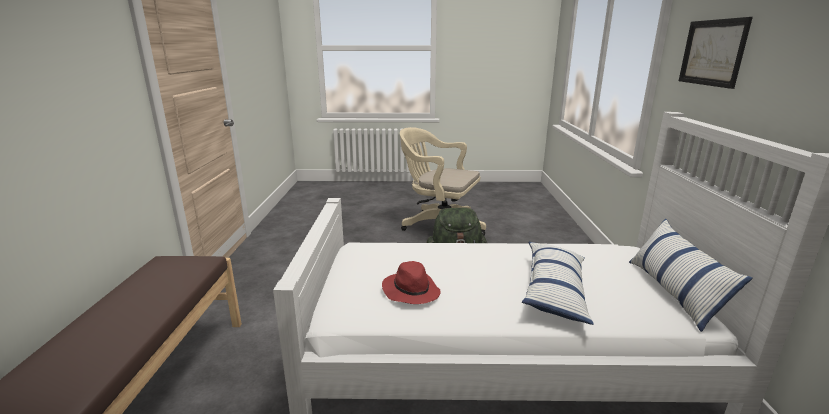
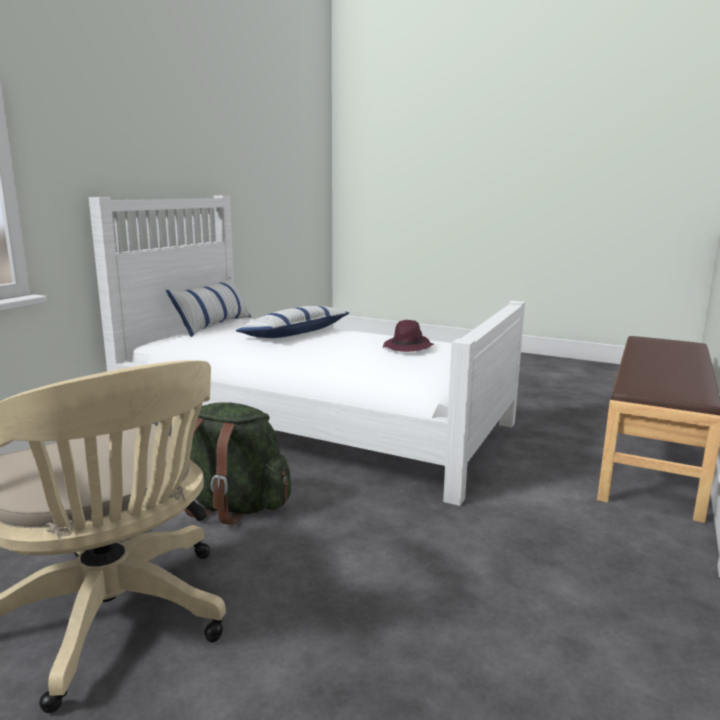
camera: 155 degrees left, 5 degrees down
red hat [382,261,440,304] -> purple hat [383,320,434,352]
picture [679,17,753,89] -> none

